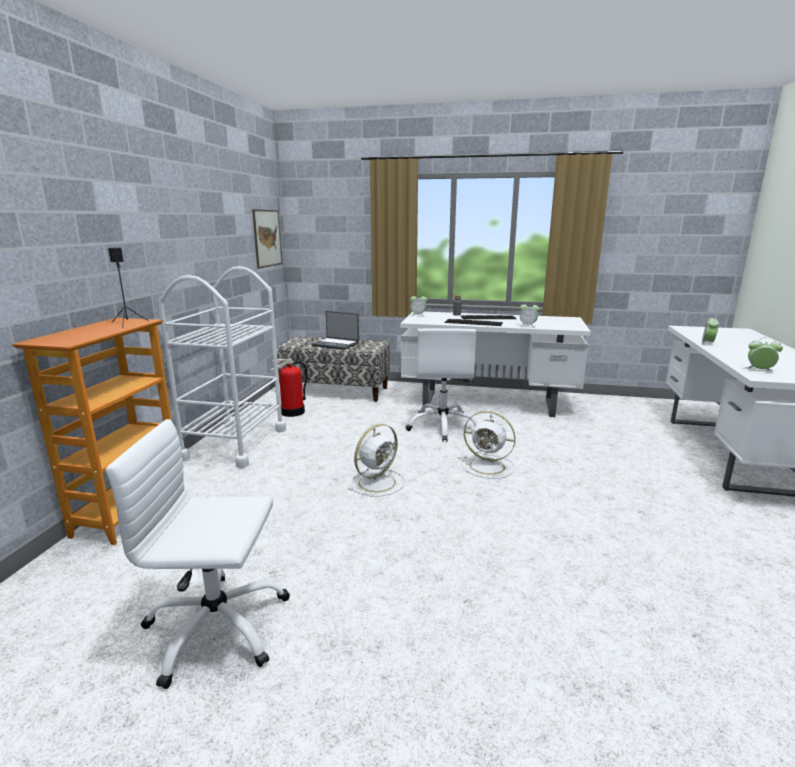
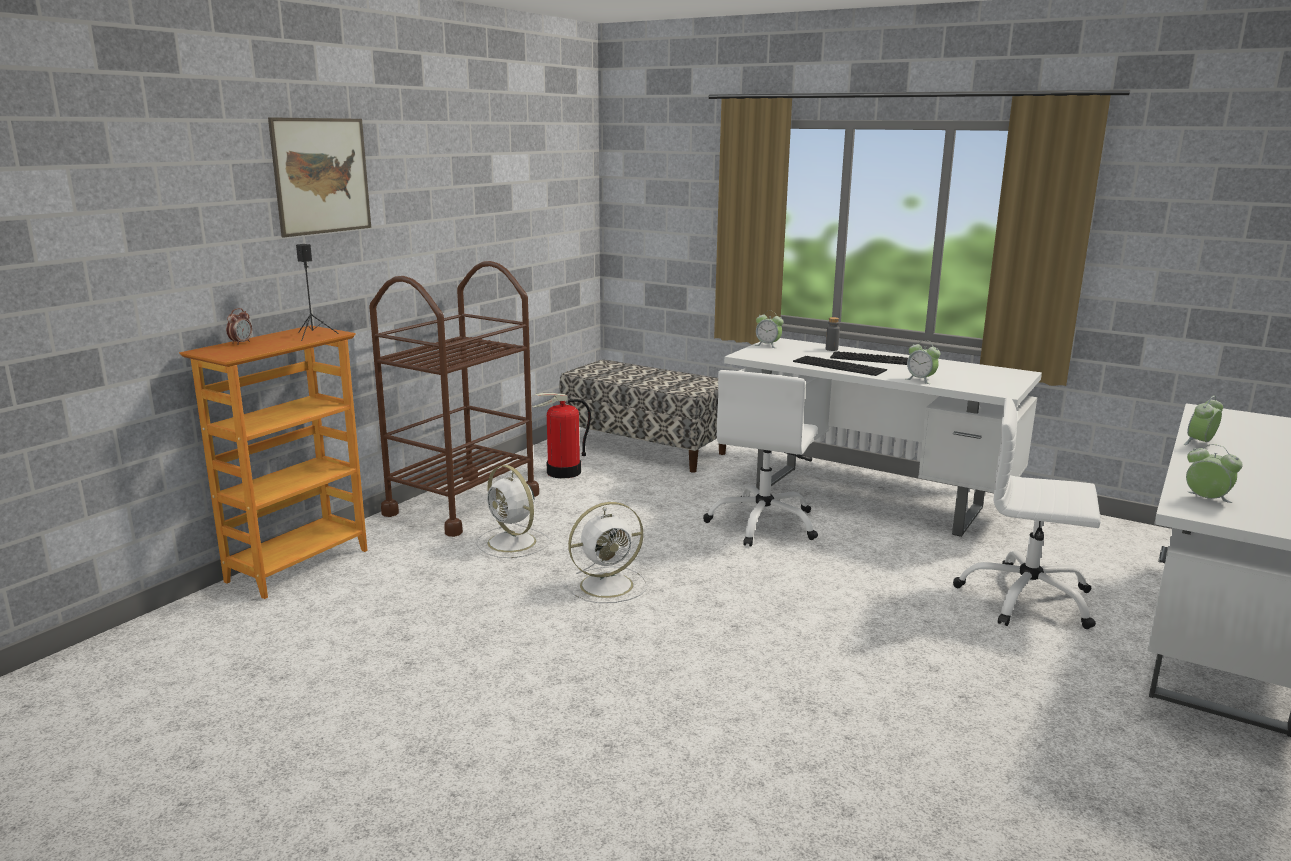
camera: 20 degrees right, 0 degrees up
white office chair [106,419,290,689] -> white office chair moved to [953,397,1100,629]
white cart [158,266,286,468] -> brown cart [369,261,539,537]
picture [252,209,282,269] -> picture moved to [268,117,371,237]
laptop [312,311,359,350] -> none
white fan [462,411,516,479] -> white fan moved to [476,465,550,558]
none -> alarm clock [226,308,252,345]

